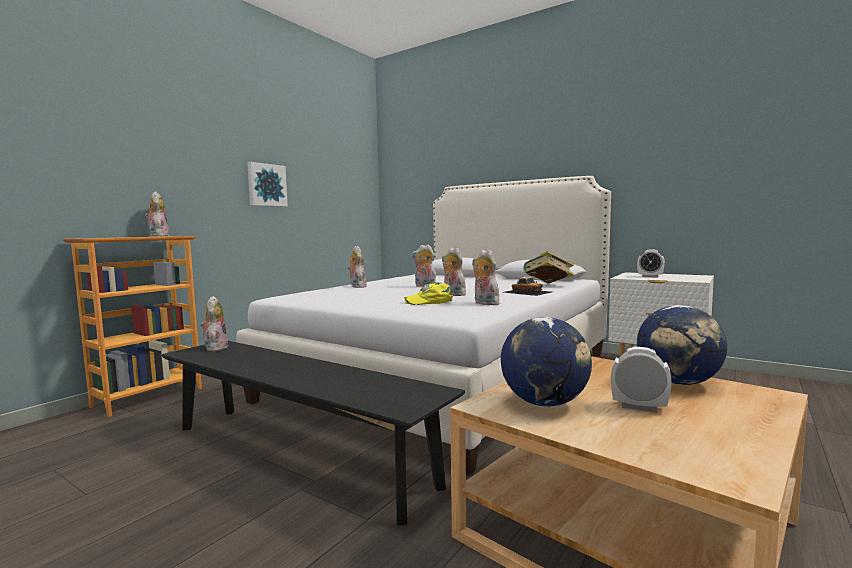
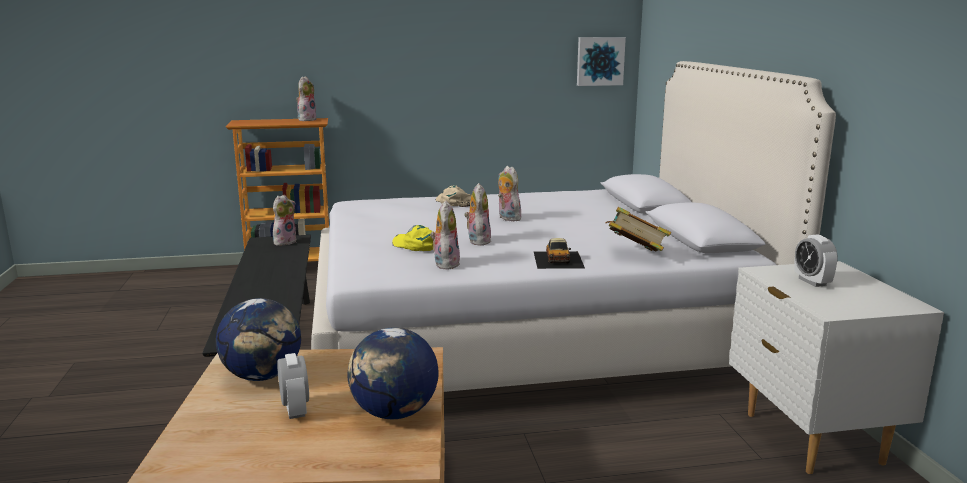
camera: 45 degrees right, 10 degrees up
picture [247,162,288,207] -> picture moved to [577,37,626,86]
plush toy [347,246,367,288] -> beige cap [436,185,472,207]

